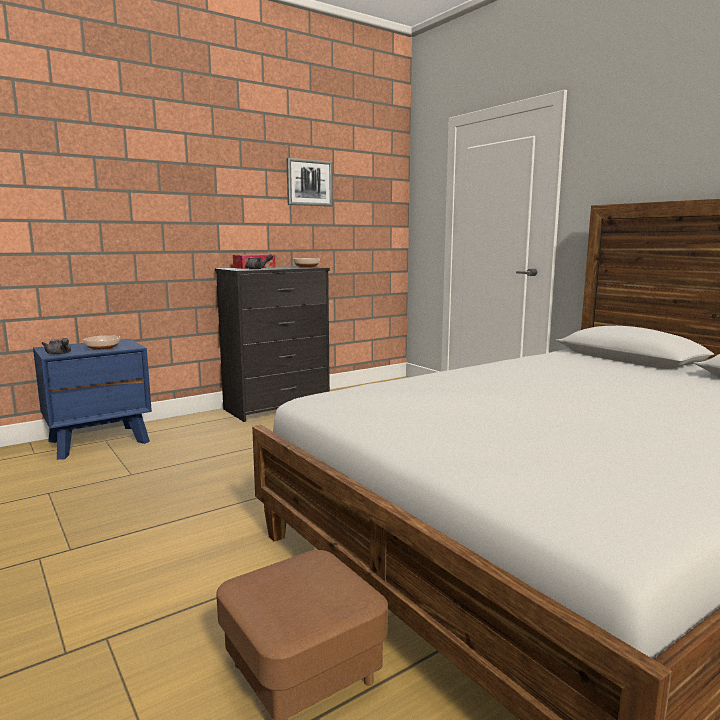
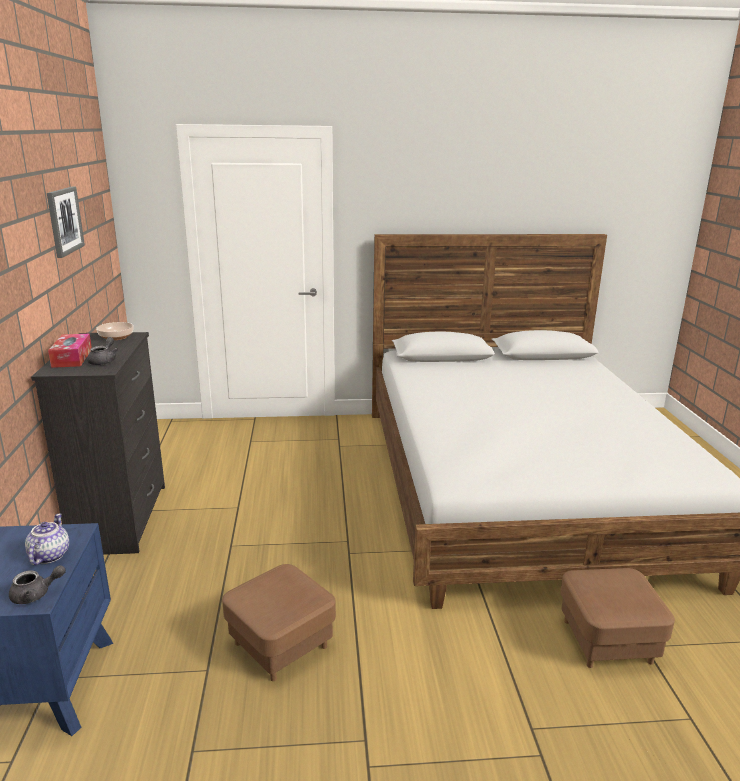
camera: 60 degrees left, 10 degrees up
bowl [84,335,120,350] -> teapot [25,514,69,565]
none -> brown ottoman [222,564,336,681]

